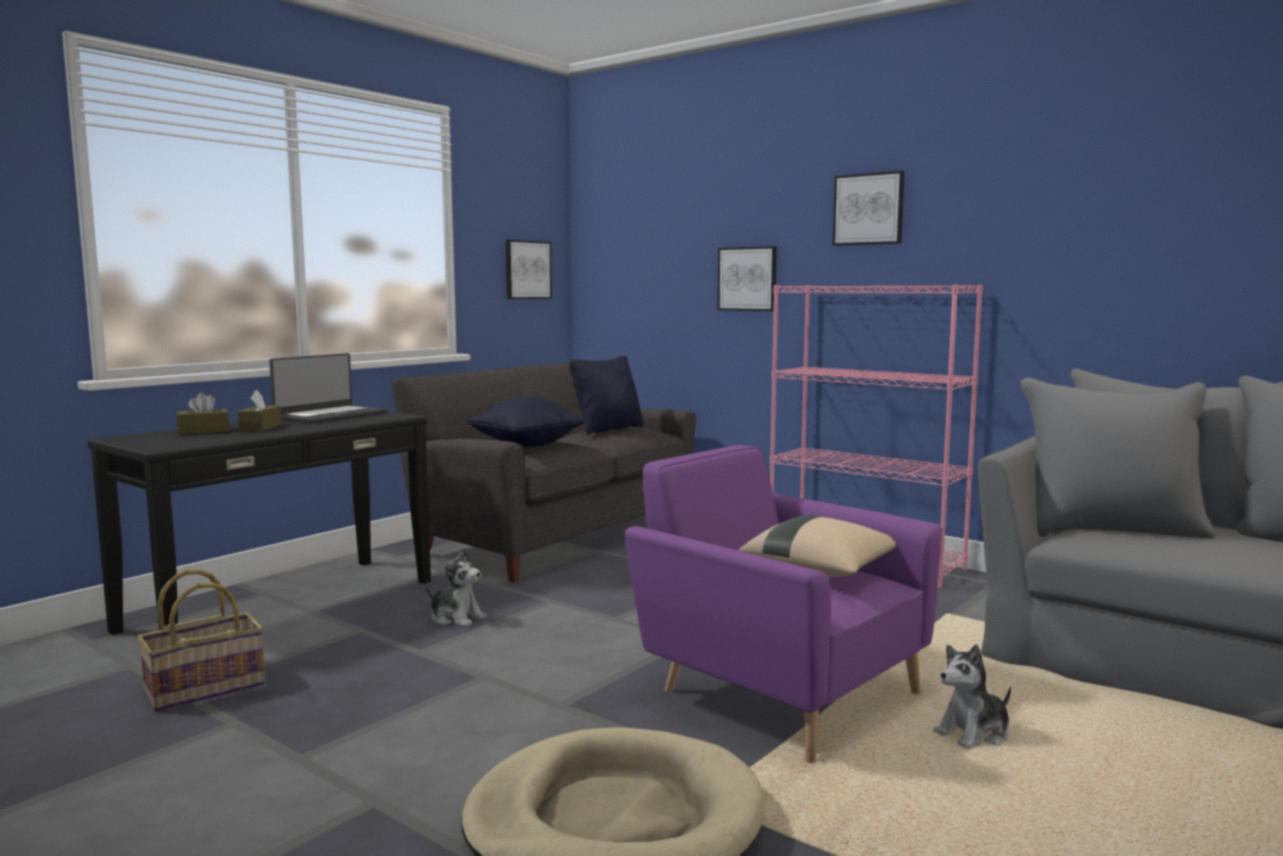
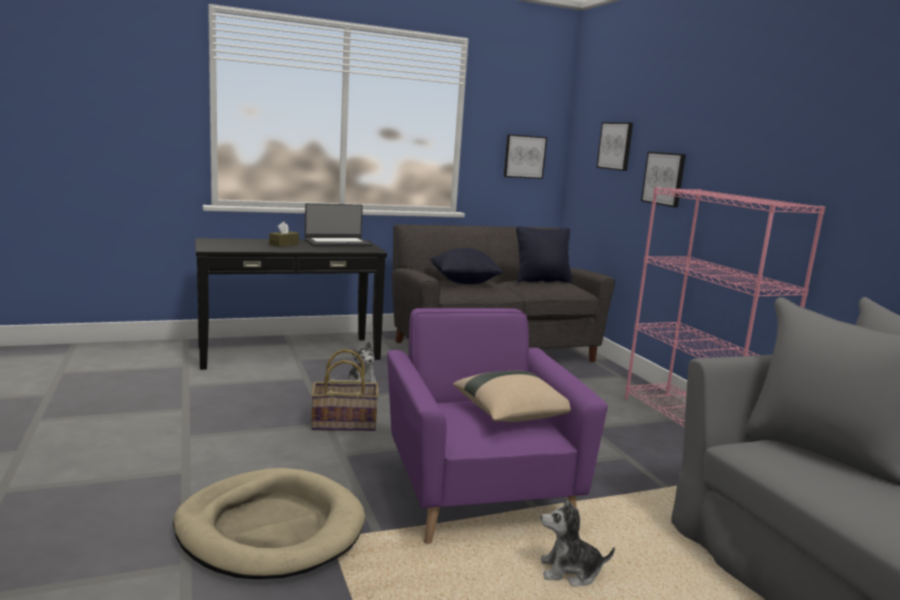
camera: 30 degrees right, 5 degrees up
basket [137,569,265,712] -> basket moved to [311,349,379,431]
brown tissue box [177,393,229,435] -> none
picture [833,171,905,246] -> picture moved to [596,122,633,171]

